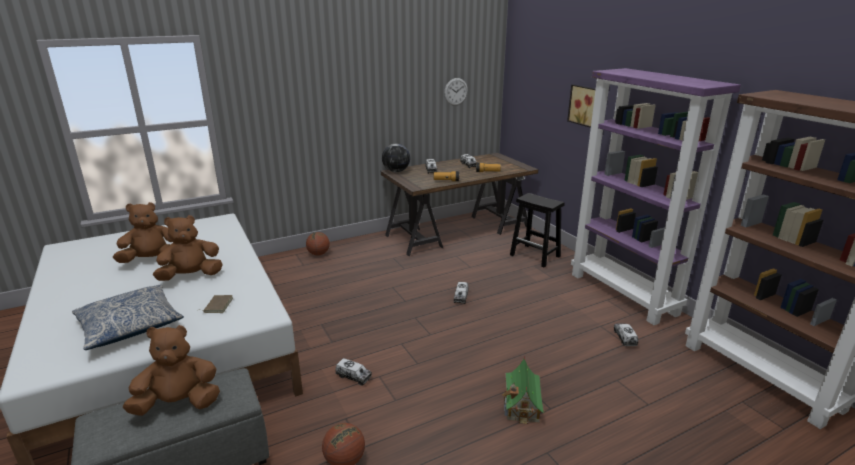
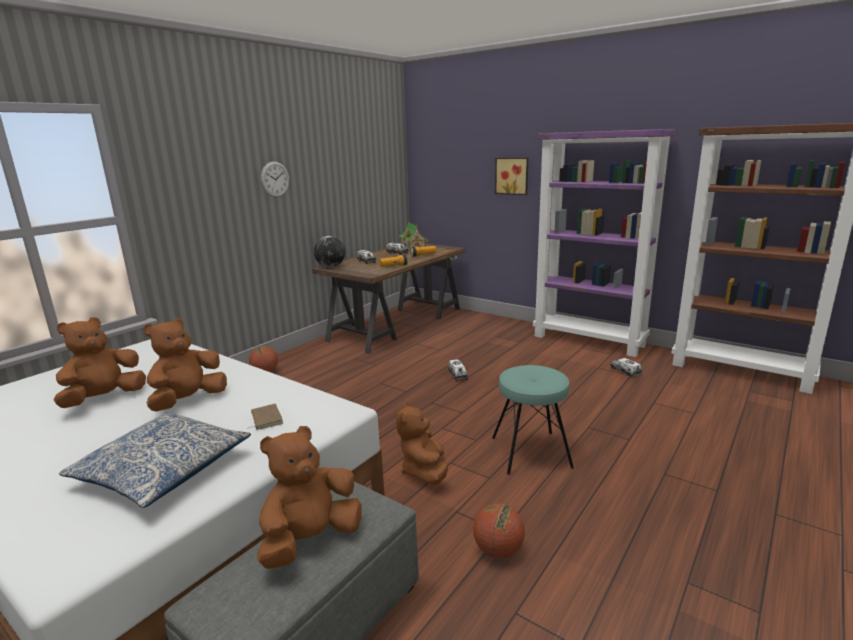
camera: 25 degrees left, 5 degrees down
toy truck [335,358,372,386] -> brown plush toy [396,402,448,485]
wall clock [444,78,468,106] -> wall clock moved to [261,161,289,197]
toy house [502,355,545,424] -> toy house moved to [400,220,428,250]
black stool [510,193,565,267] -> none
none -> turquoise stool [492,365,574,475]

